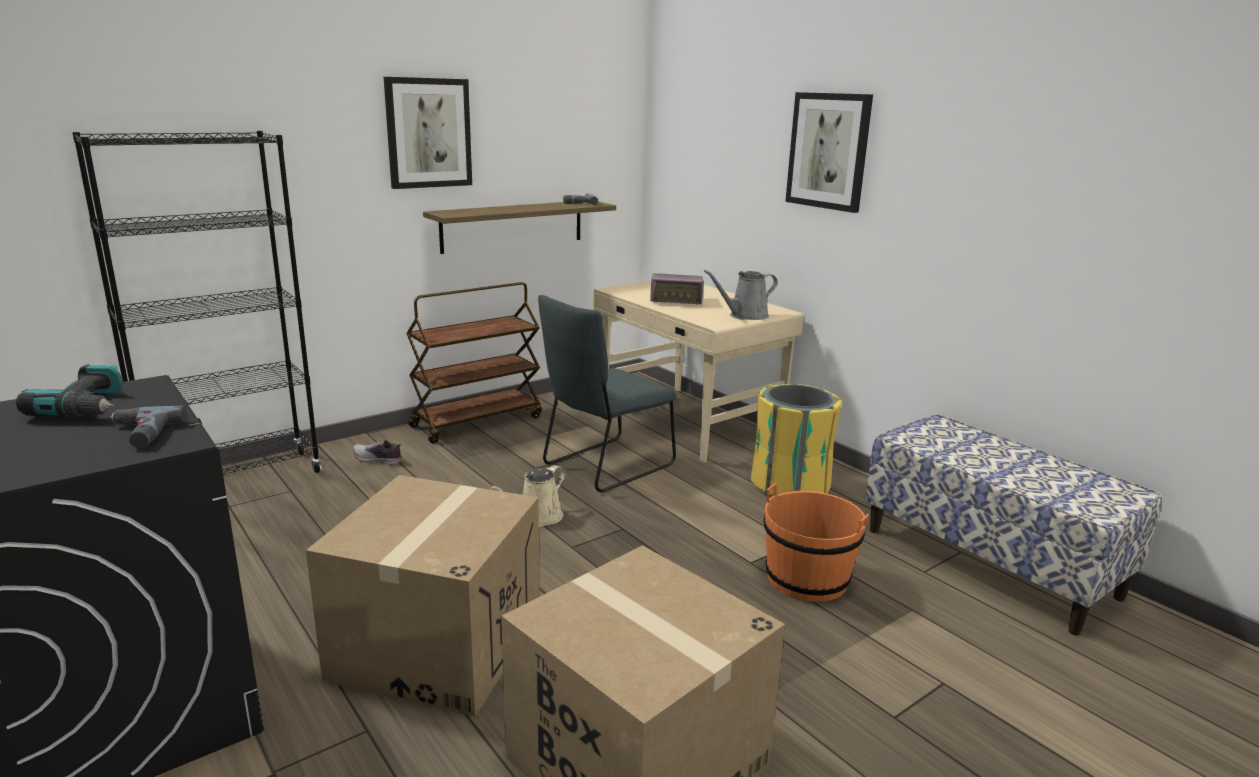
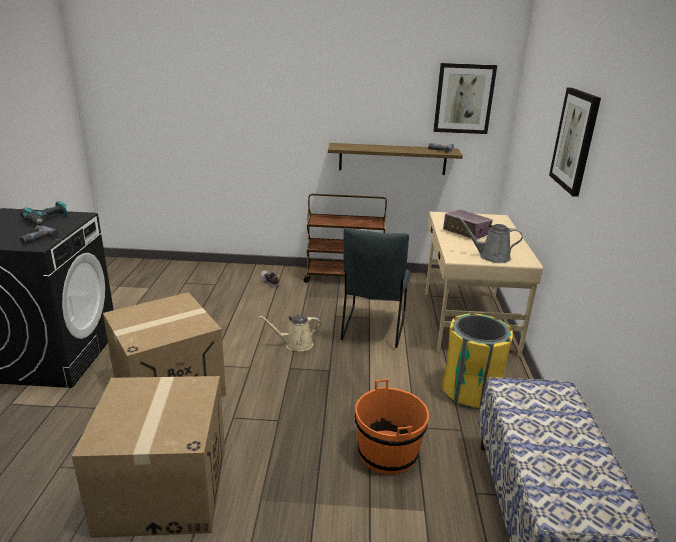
camera: 40 degrees right, 5 degrees up
black bookcase [72,131,322,474] -> none
picture [384,77,472,189] -> picture moved to [433,63,497,134]
grey chair [538,295,677,492] -> grey chair turned 75 degrees counterclockwise [341,228,411,348]

